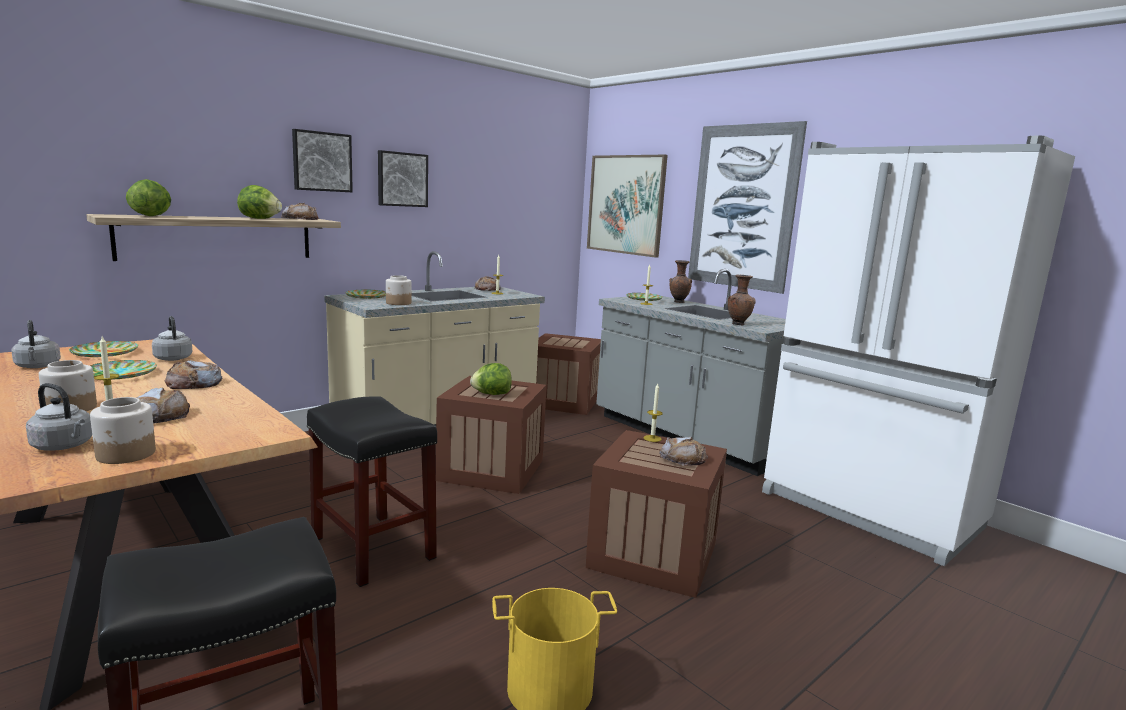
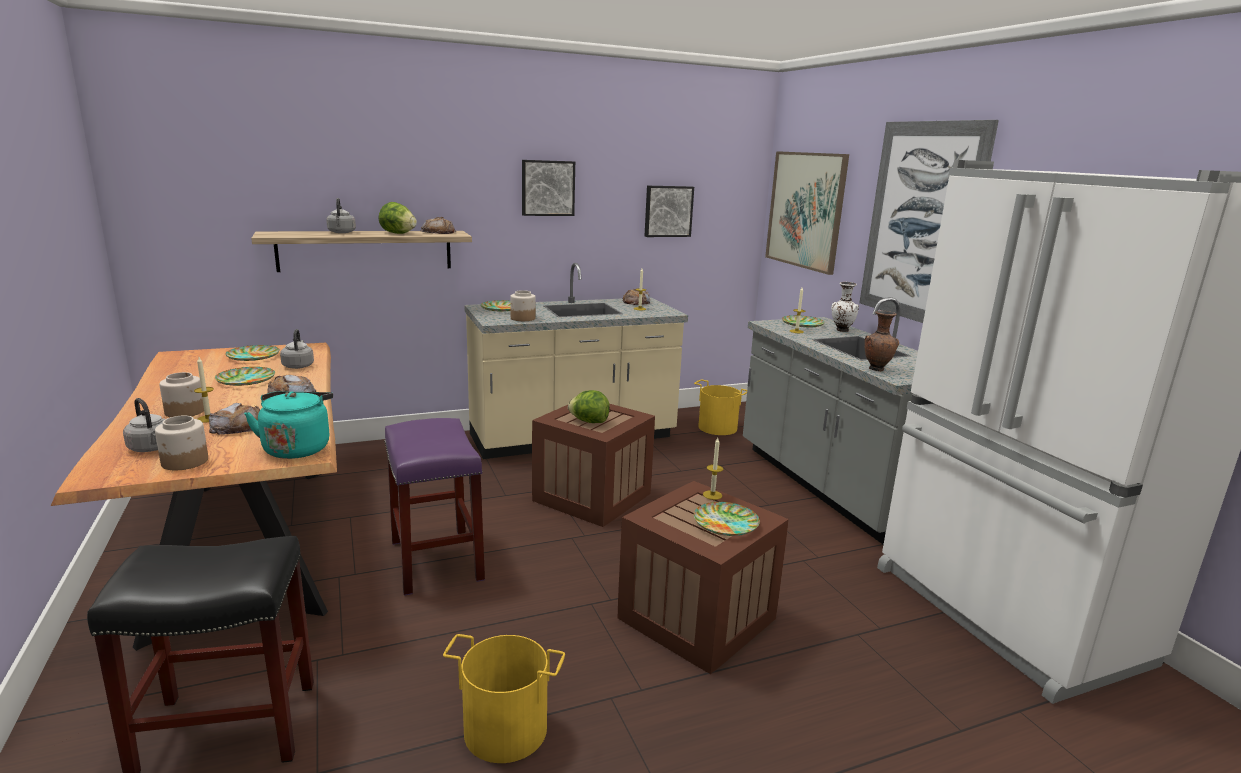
camera: 20 degrees right, 5 degrees up
grey kettle [11,320,61,368] -> grey kettle moved to [326,198,356,233]
lettuce [126,179,171,216] -> none
picture [292,129,353,192] -> picture moved to [644,186,694,237]
black stool [307,396,437,587] -> purple stool [384,418,485,596]
crate [536,333,601,415] -> yellow bucket [694,380,747,435]
bread [659,437,708,466] -> plate [694,502,760,536]
brown vase [669,260,692,303] -> white vase [831,282,859,332]
none -> turquoise kettle [244,392,333,459]

